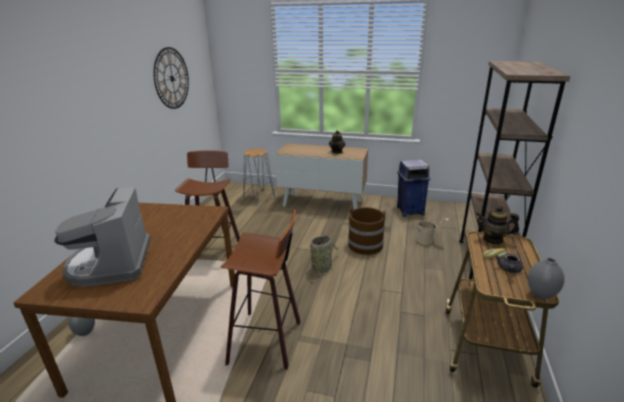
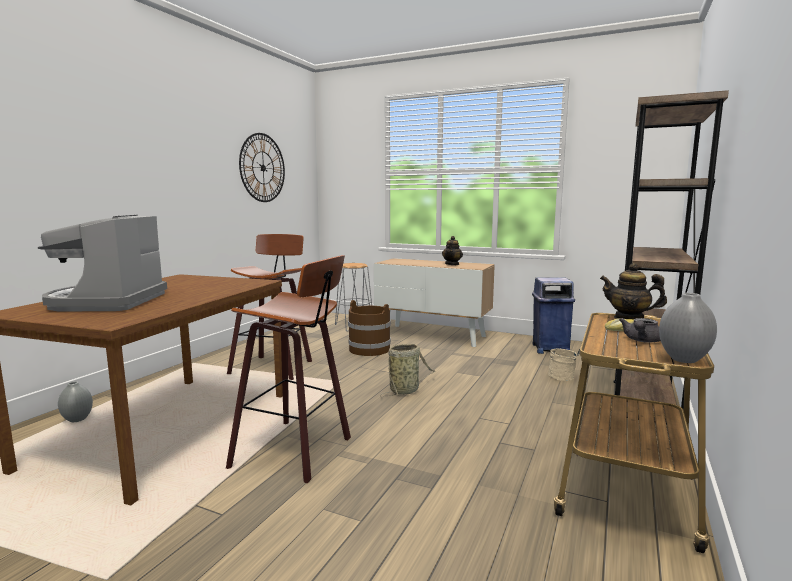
camera: 10 degrees right, 15 degrees down
brown bucket [348,206,385,255] -> brown bucket moved to [348,300,391,356]

